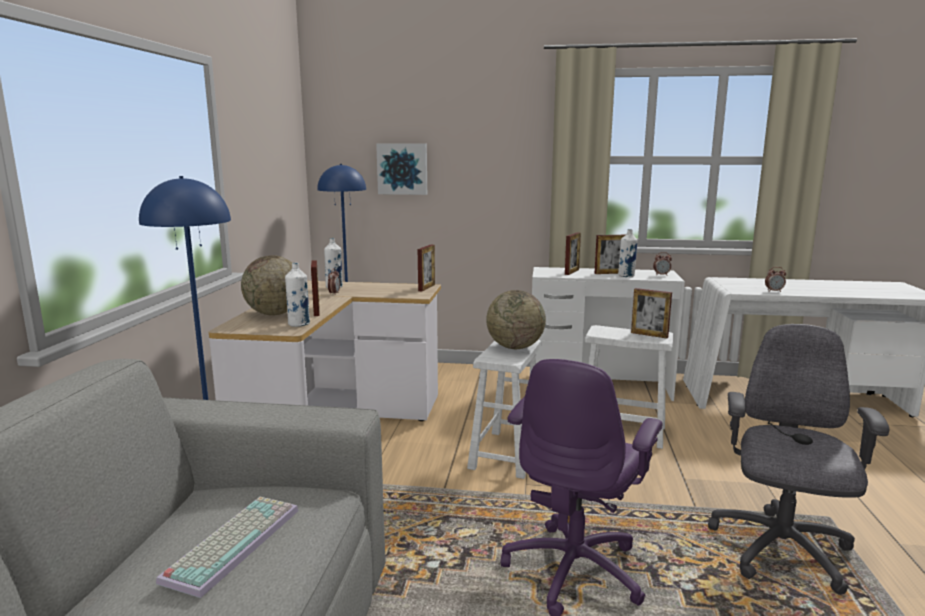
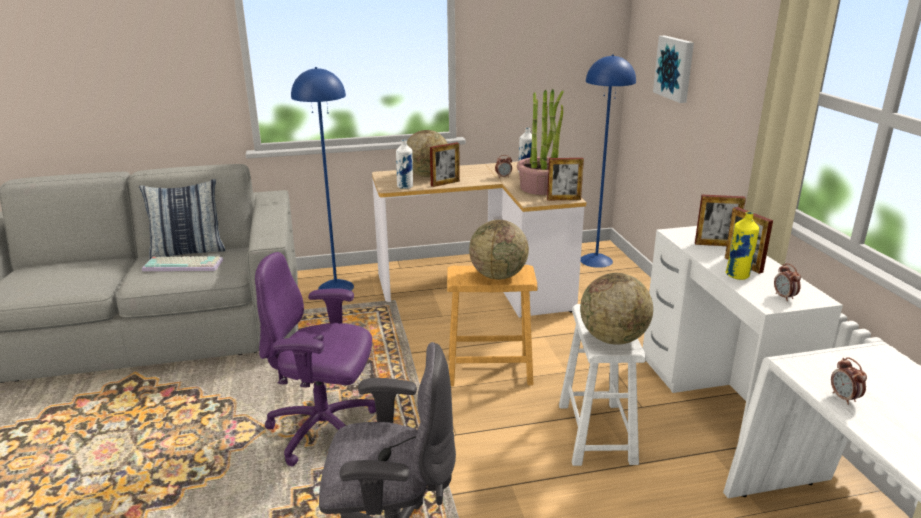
camera: 70 degrees right, 10 degrees up
white stool [467,339,542,479] -> brown stool [447,265,537,386]
white bottle [618,229,638,277] -> yellow bottle [726,212,759,280]
picture frame [631,288,672,338] -> globe [580,273,653,345]
none -> pillow [139,179,225,259]
none -> potted plant [517,89,564,195]

